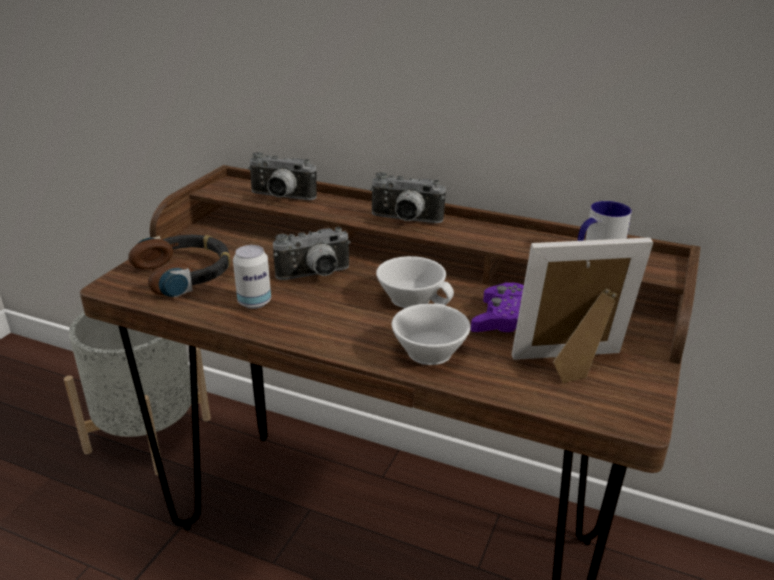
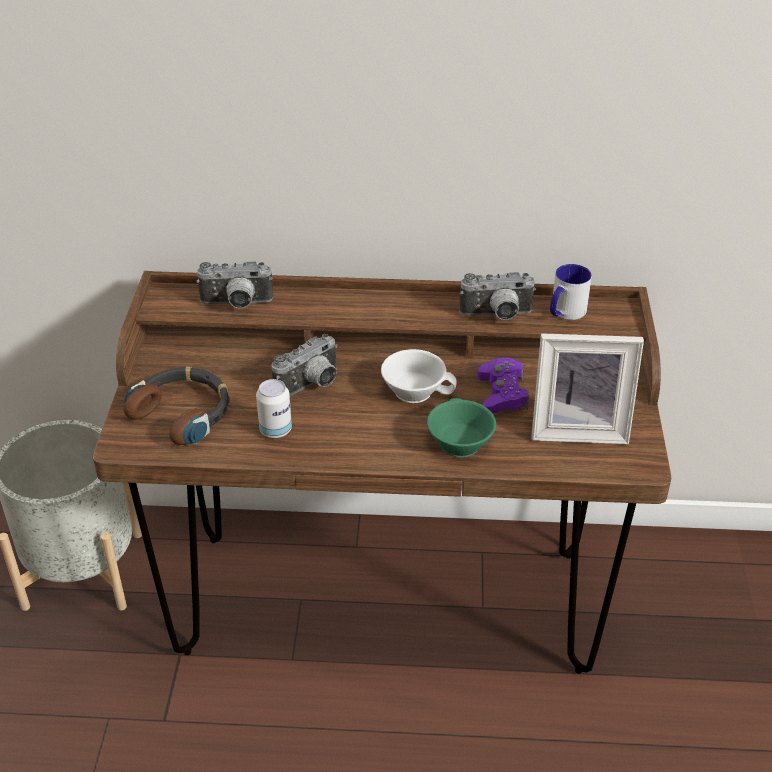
camera: 20 degrees left, 10 degrees up
camera [370,172,446,223] -> camera moved to [459,272,536,320]
white cup [392,303,471,365] -> green cup [427,398,496,458]
picture frame [511,237,653,383] -> picture frame turned 150 degrees counterclockwise [531,333,644,444]

